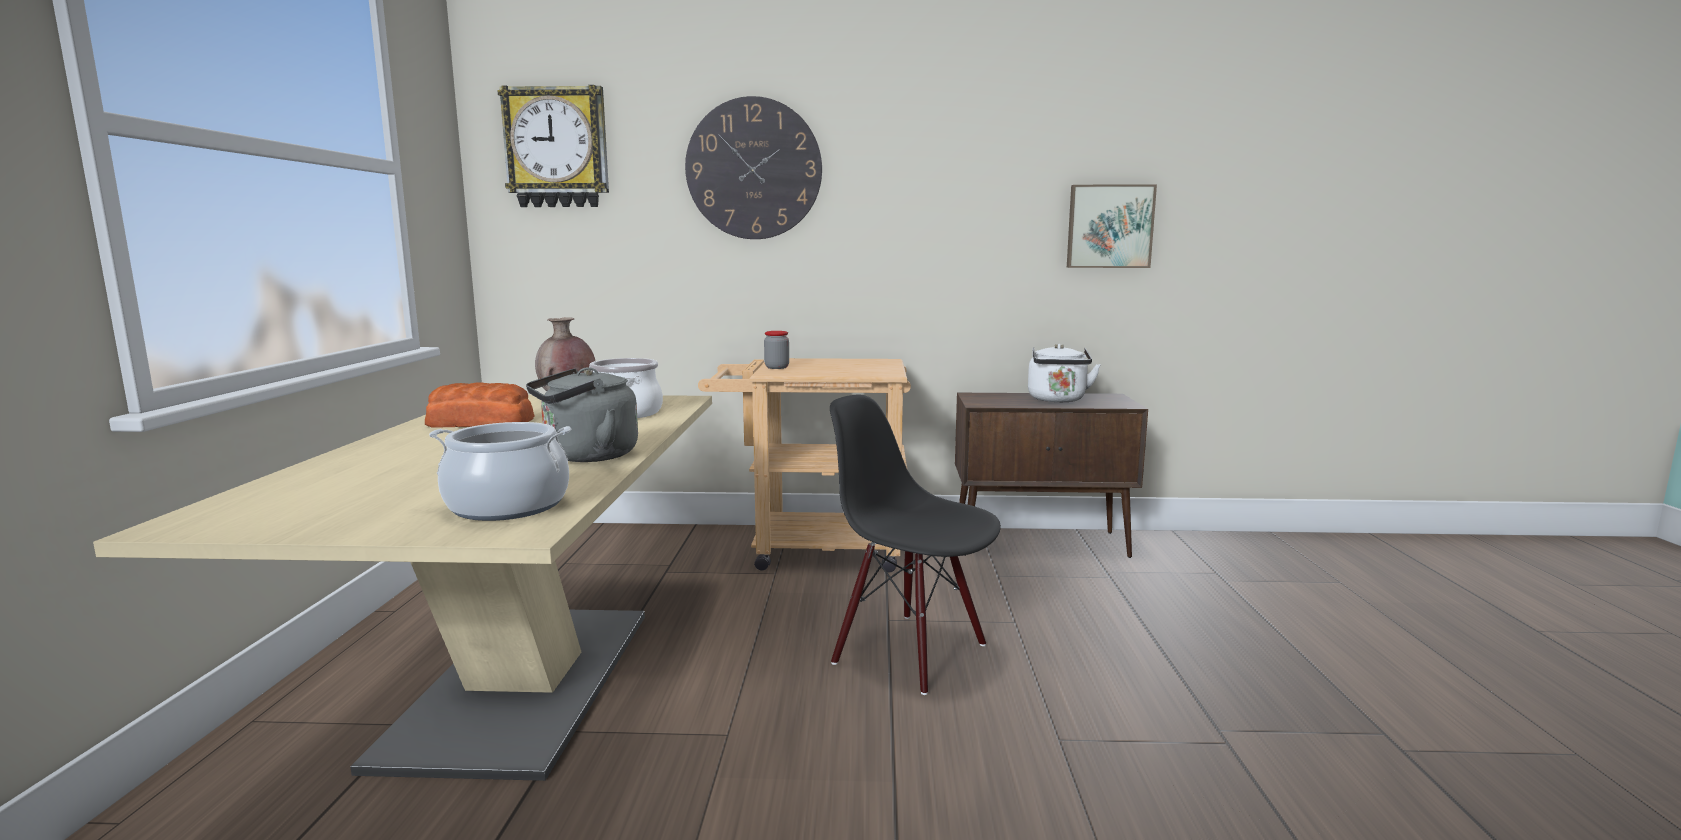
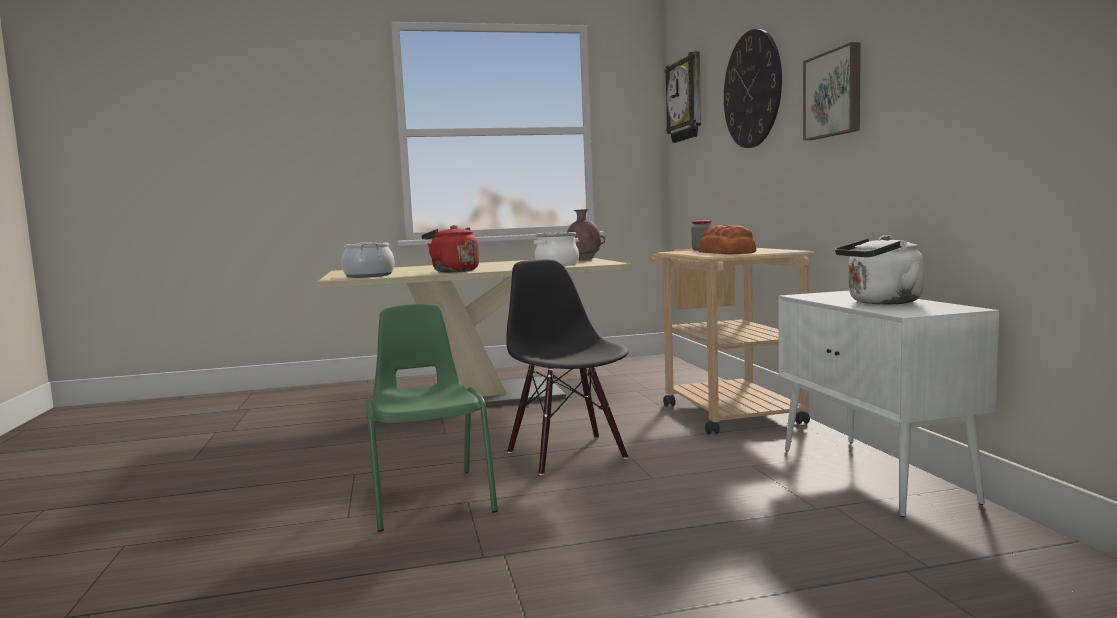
camera: 75 degrees right, 5 degrees down
bread [425,382,535,427] -> bread moved to [699,225,756,254]
grey kettle [526,367,638,462] -> red kettle [421,225,479,272]
black chair [830,395,1001,695] -> black chair turned 45 degrees counterclockwise [506,259,628,476]
brown cabinet [955,393,1148,558] -> white cabinet [778,291,999,517]
picture [1067,184,1157,268] -> picture moved to [803,42,861,141]
none -> green chair [366,304,498,532]

